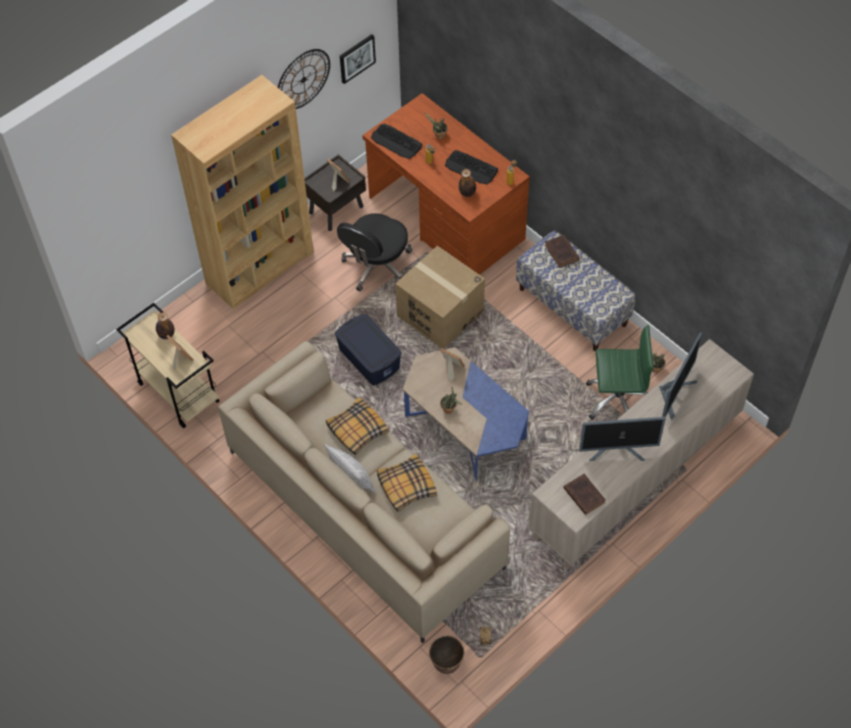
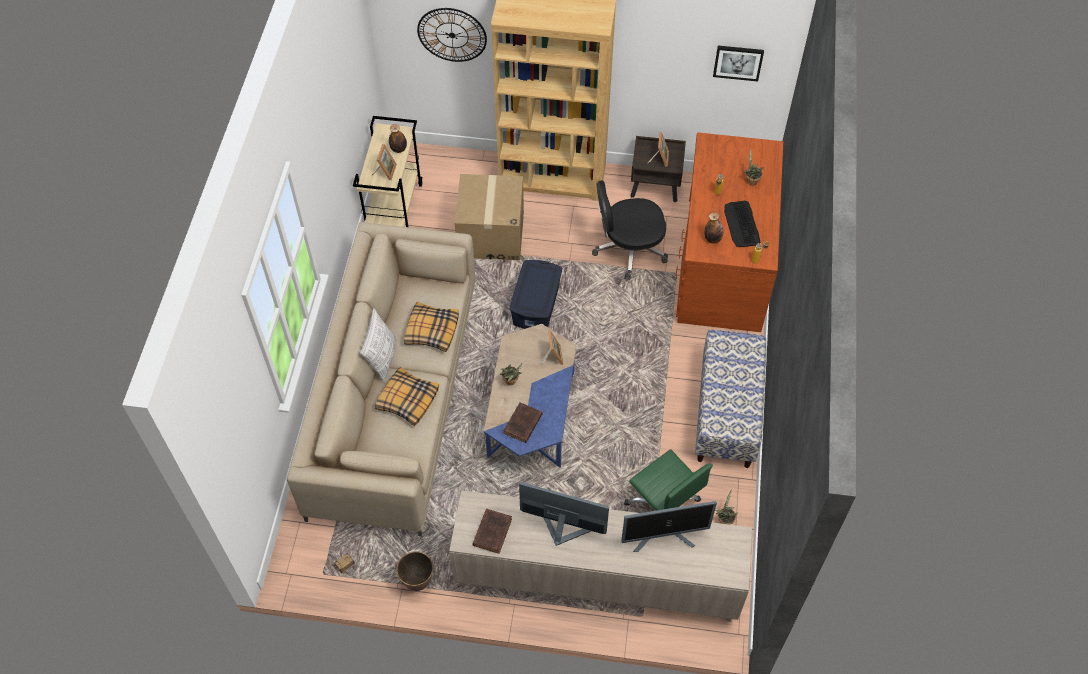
camera: 50 degrees right, 0 degrees up
wall clock [278,49,330,109] -> wall clock moved to [417,8,487,62]
keyboard [371,123,422,159] -> none
cardboard box [395,245,485,349] -> cardboard box moved to [454,174,524,260]
planter [429,636,464,674] -> planter moved to [397,551,433,591]
brown book [545,235,580,268] -> brown book moved to [504,402,543,443]
monitor [579,417,666,461] -> monitor turned 150 degrees clockwise [519,482,609,546]

